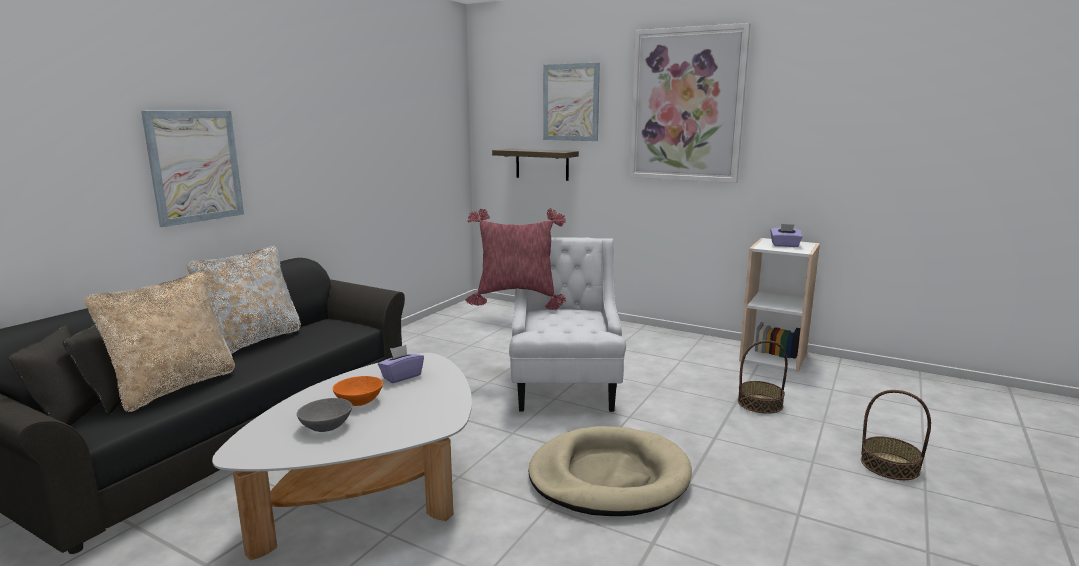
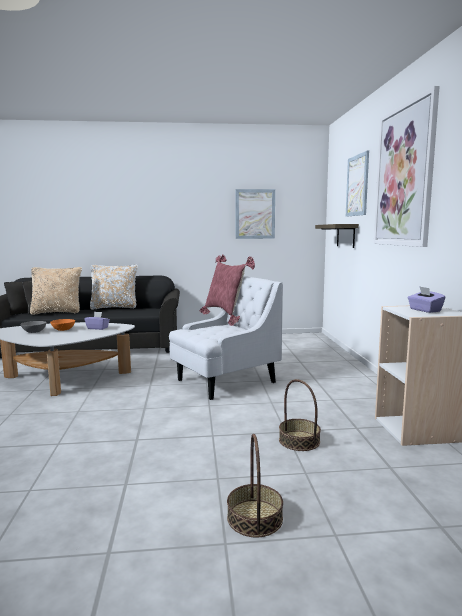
camera: 55 degrees right, 5 degrees down
picture [141,111,244,227] -> picture moved to [235,189,275,239]
beige dog bed [529,426,692,516] -> none

